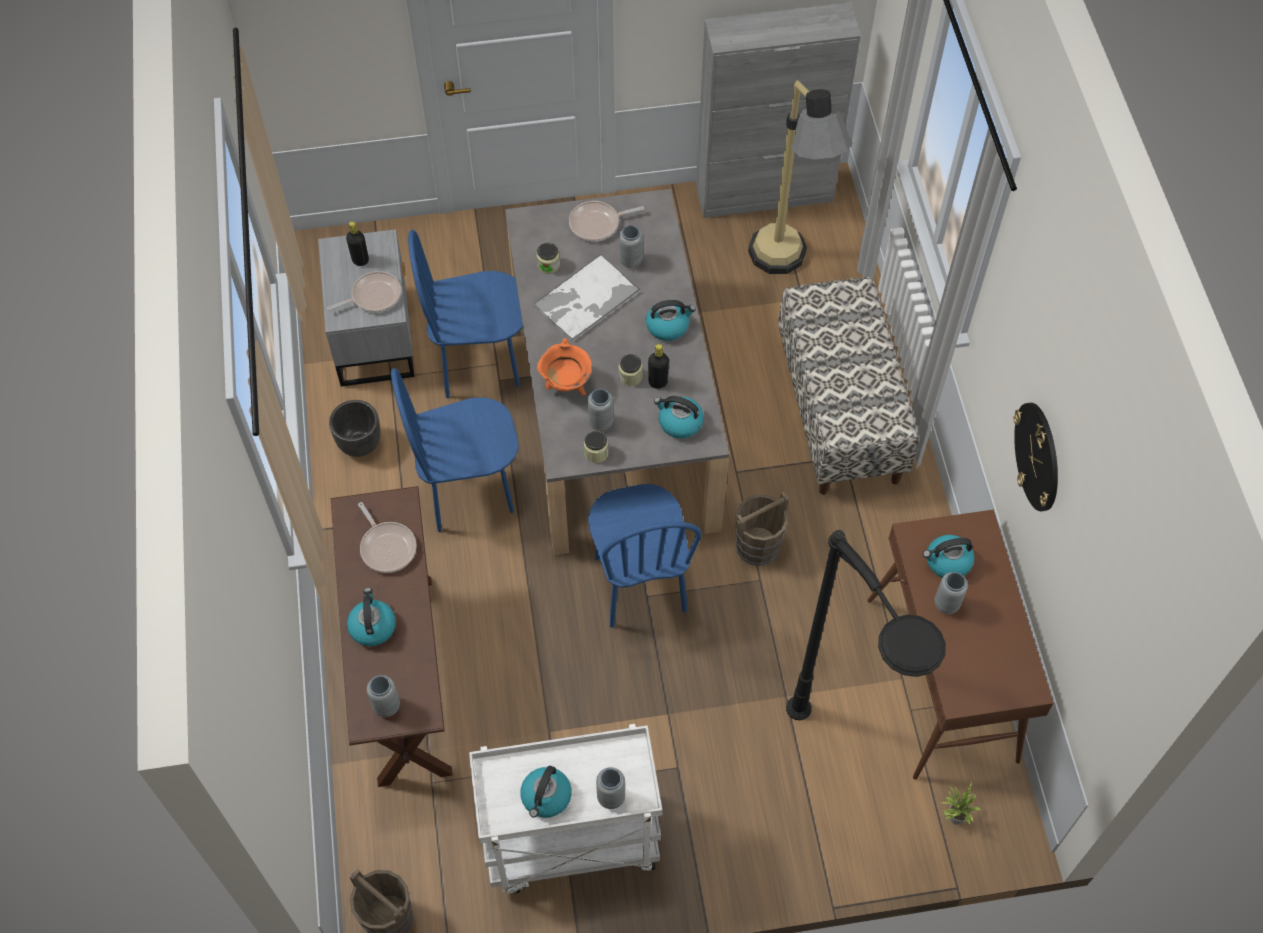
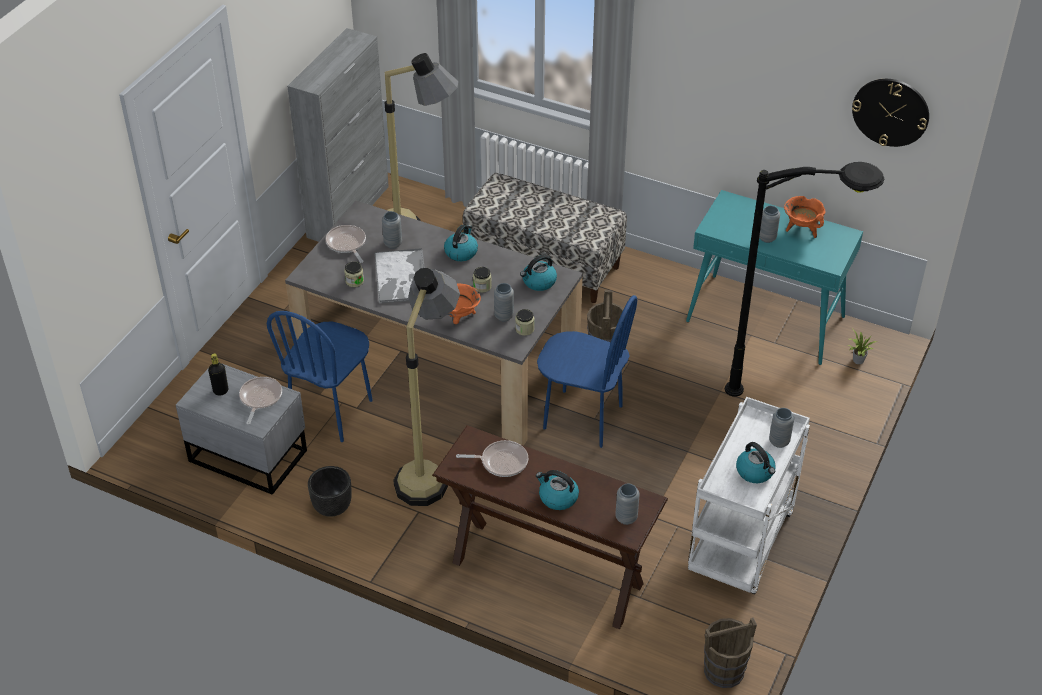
camera: 55 degrees left, 15 degrees down
blue chair [391,368,519,532] -> floor lamp [393,268,460,506]
frying pan [569,201,644,242] -> frying pan turned 135 degrees clockwise [326,225,366,263]
black bottle [648,344,669,389] -> none
brown console table [867,510,1054,780] -> turquoise console table [686,190,863,365]
kettle [923,535,975,577] -> none
wall clock [1014,403,1058,511] -> wall clock moved to [852,79,929,147]
none -> orange cooking pot [784,196,826,238]

